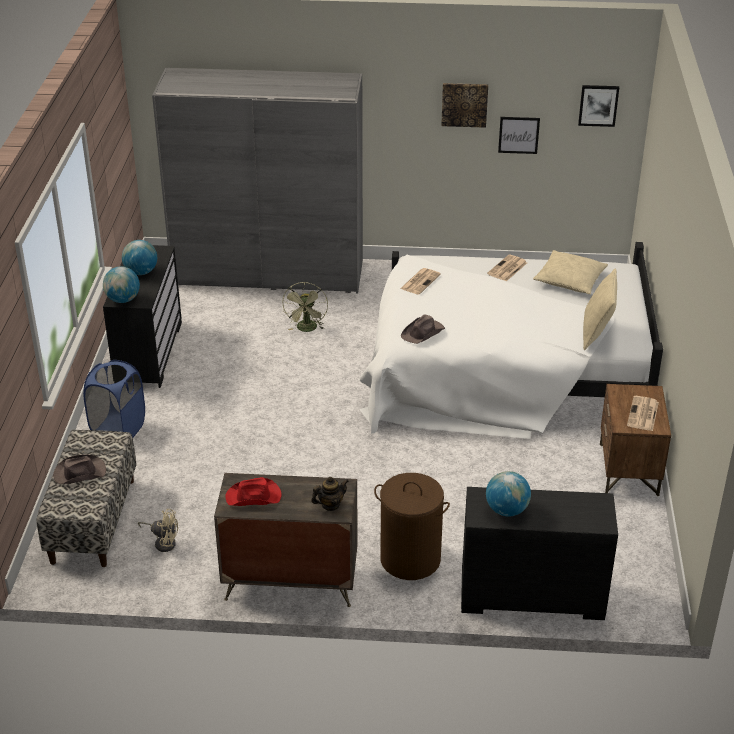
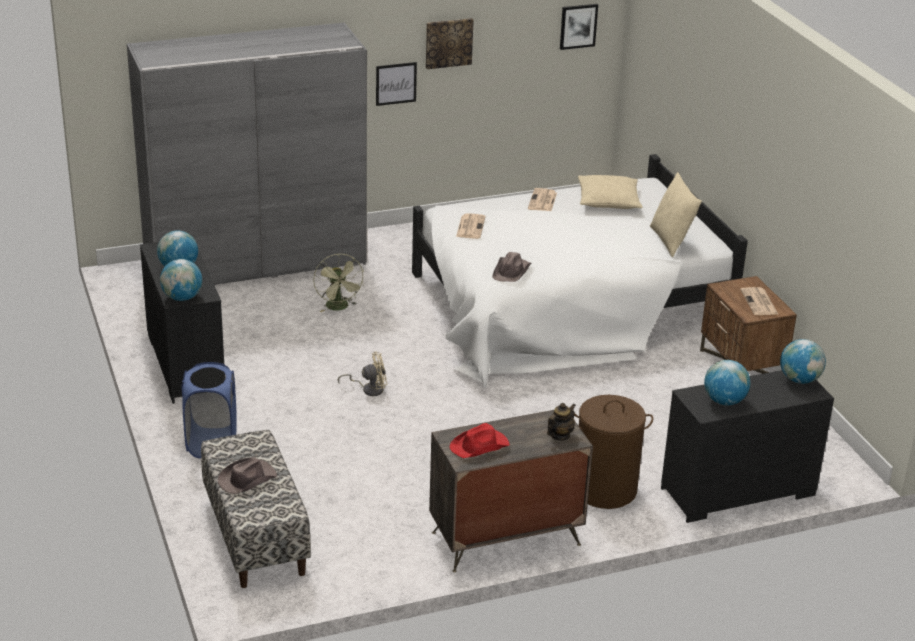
camera: 25 degrees left, 5 degrees down
beige fan [138,509,178,552] -> beige fan moved to [338,352,387,396]
picture [498,117,540,154] -> picture moved to [376,62,417,106]
none -> globe [780,339,826,384]

